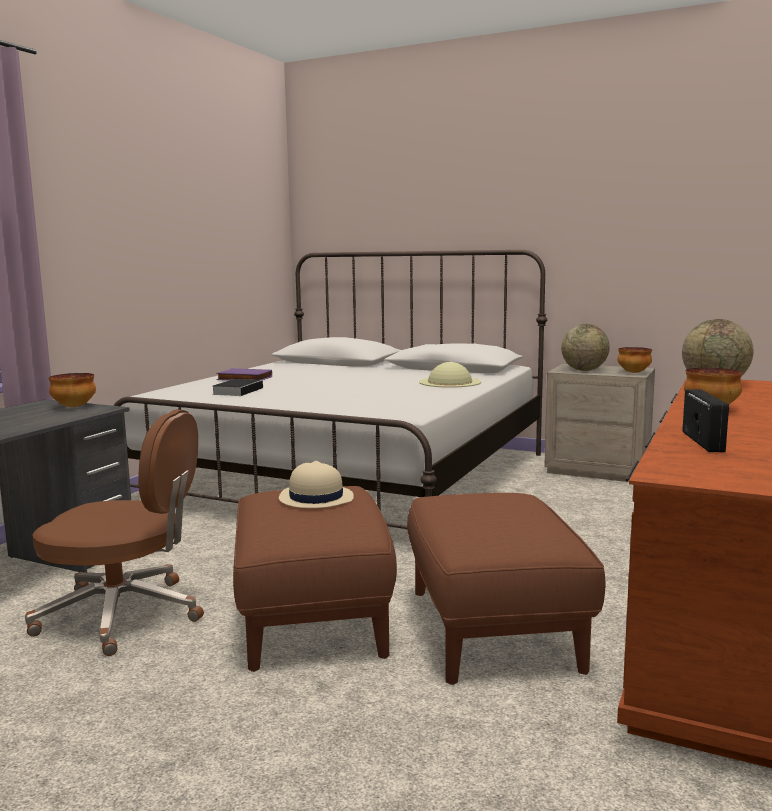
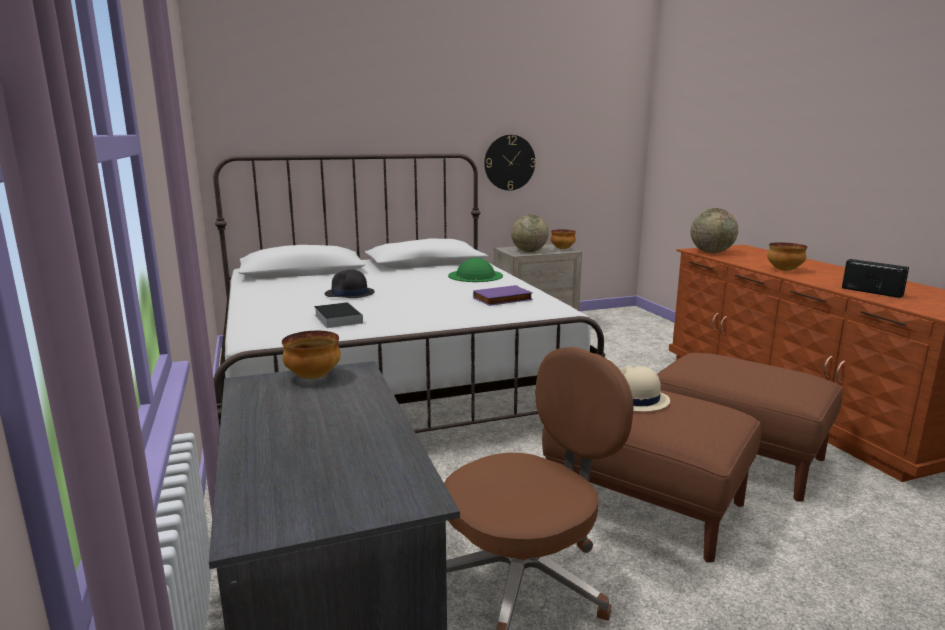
camera: 45 degrees left, 5 degrees up
purple book [216,368,272,380] -> purple book moved to [473,285,533,306]
beige hat [419,362,481,388] -> green hat [448,258,503,282]
none -> black hat [325,269,375,298]
none -> wall clock [484,135,536,191]

